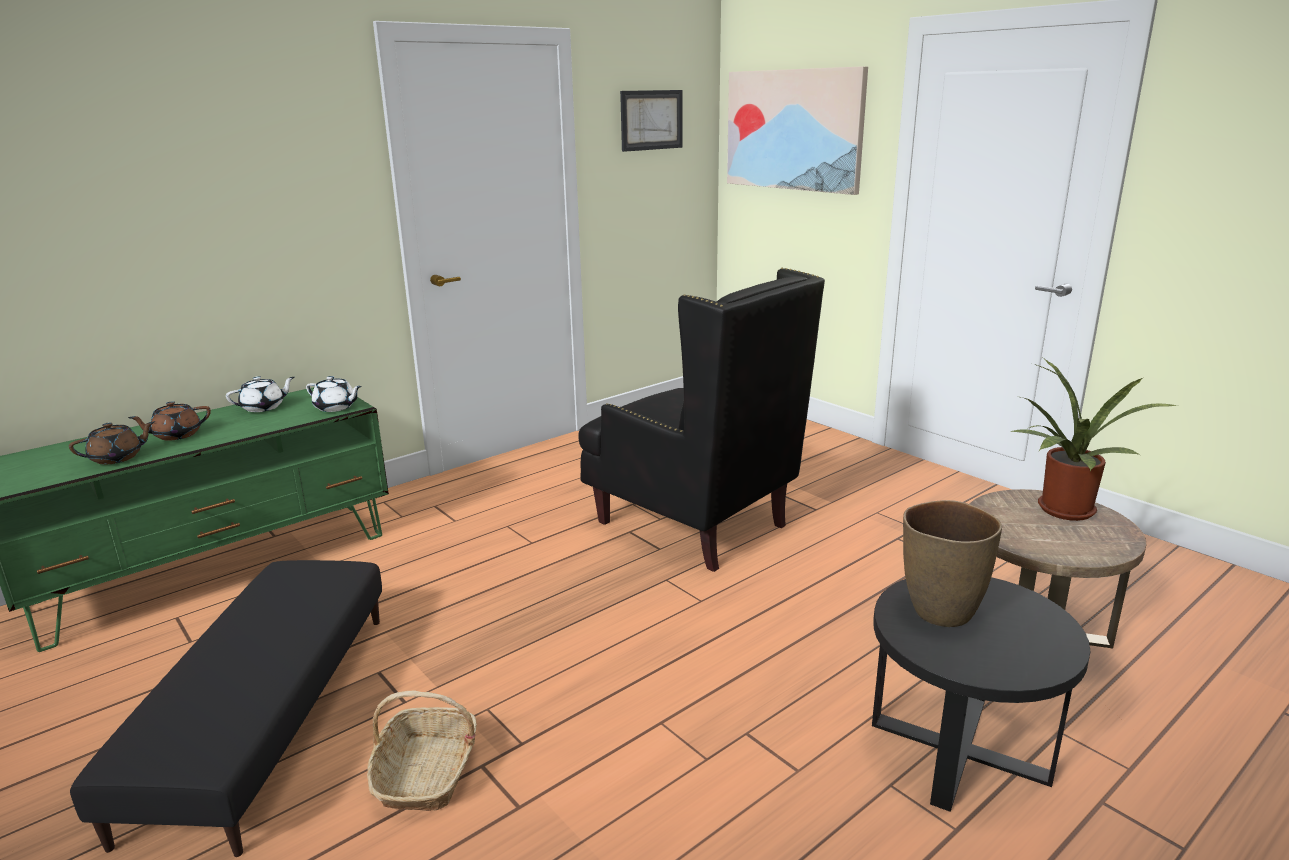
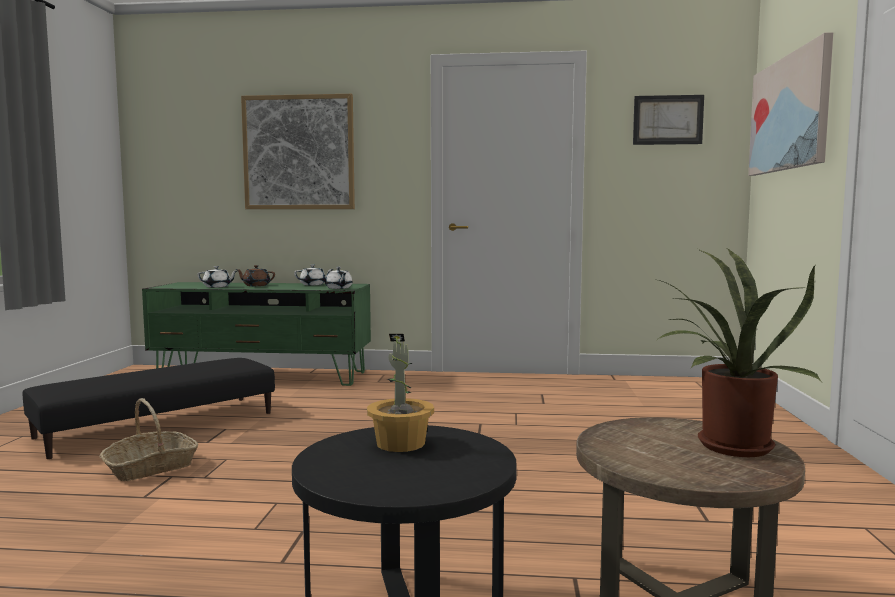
camera: 45 degrees right, 15 degrees down
brown teapot [69,421,155,465] -> white teapot [197,266,237,288]
black armchair [578,268,825,572] -> none
brown vase [903,500,1002,627] -> potted plant [367,334,434,452]
none -> picture [241,94,355,209]

